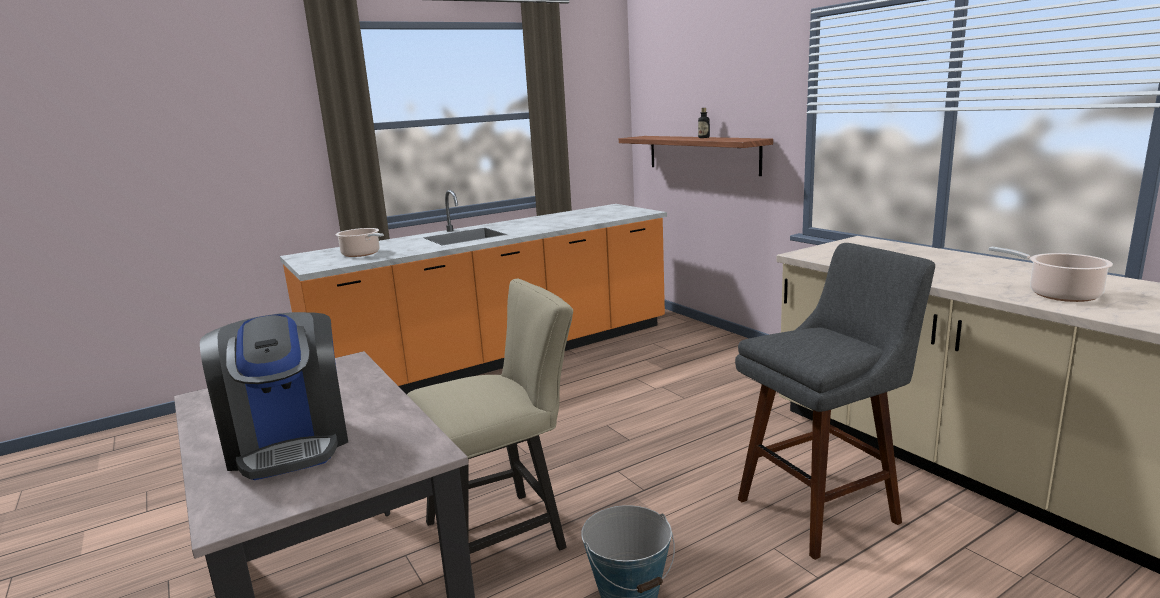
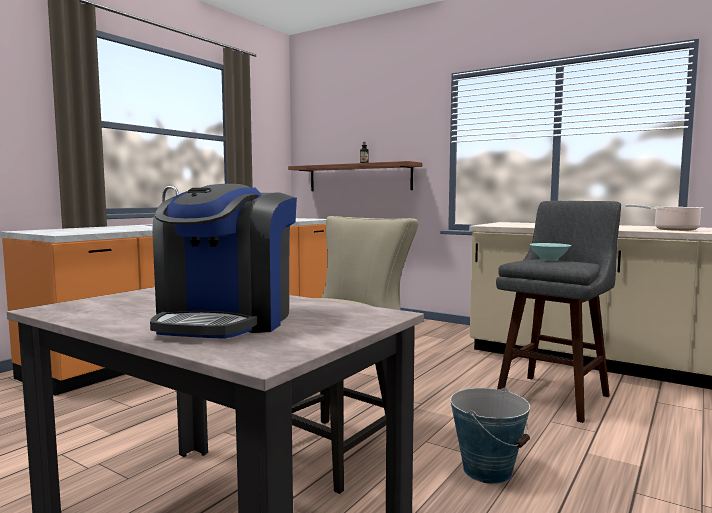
camera: 25 degrees left, 10 degrees down
coffee machine [200,312,348,480] -> coffee machine turned 60 degrees clockwise [150,184,297,339]
cooking pot [336,228,384,257] -> none
none -> turquoise bowl [529,243,571,261]

